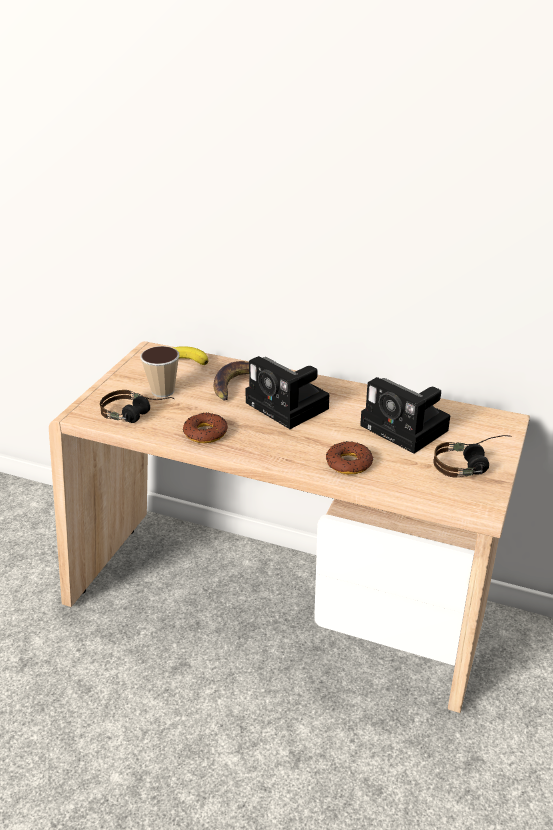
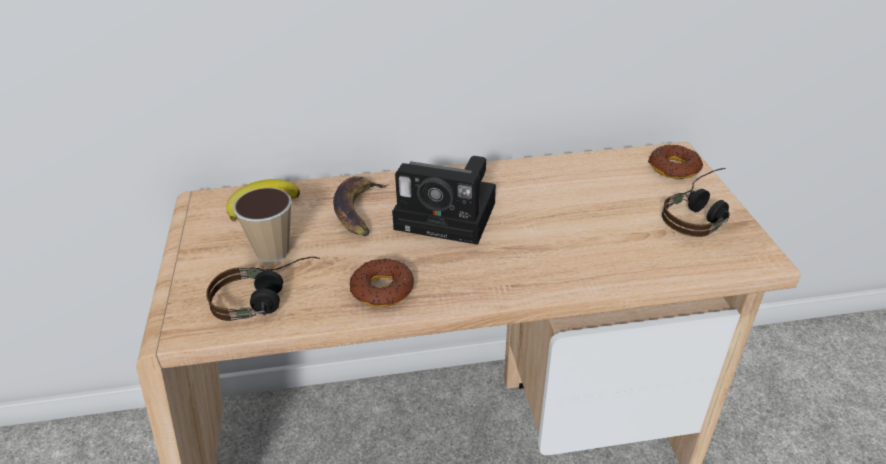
camera: 30 degrees left, 5 degrees up
donut [326,441,373,474] -> donut moved to [648,145,703,179]
camera [360,377,450,453] -> none

